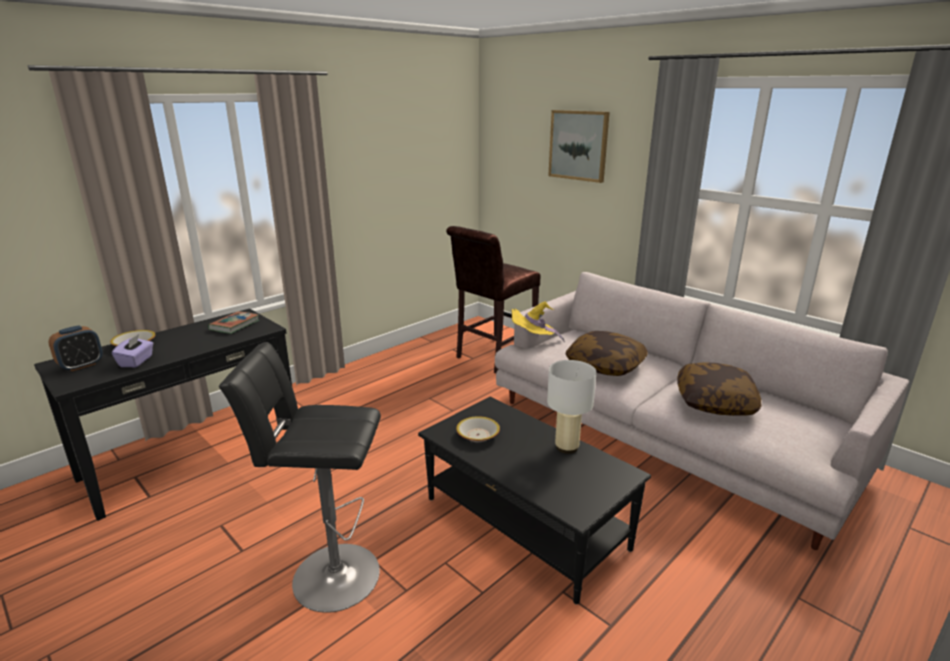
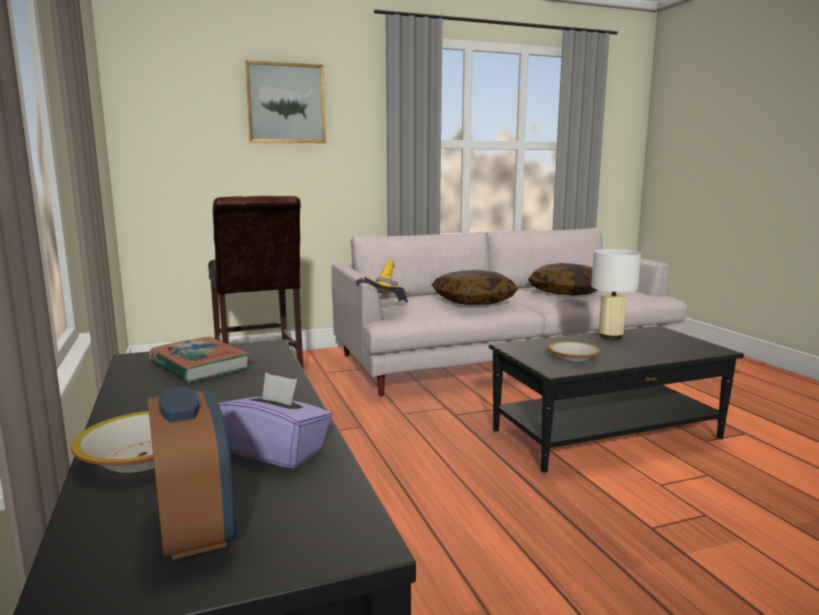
camera: 65 degrees left, 10 degrees down
black stool [219,342,381,613] -> none

